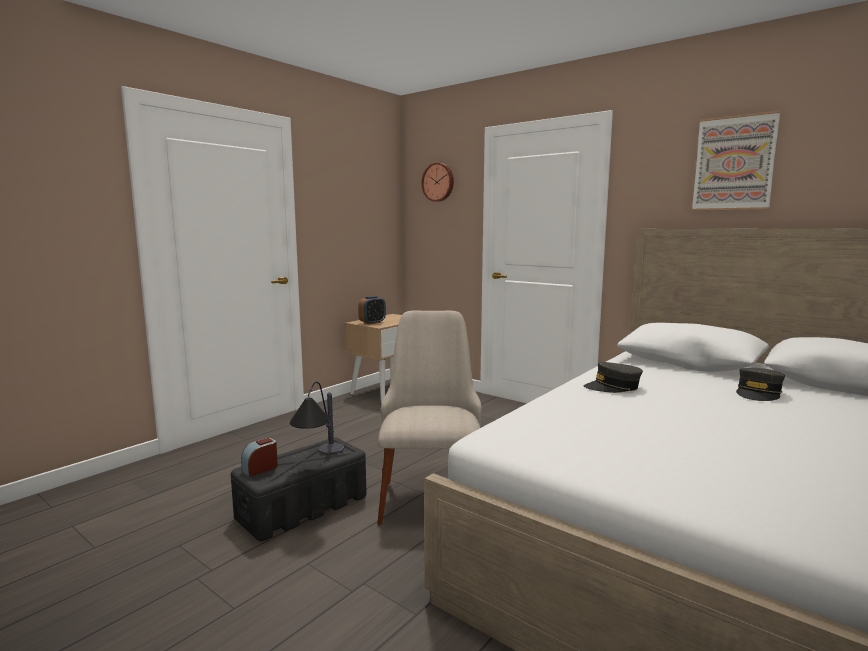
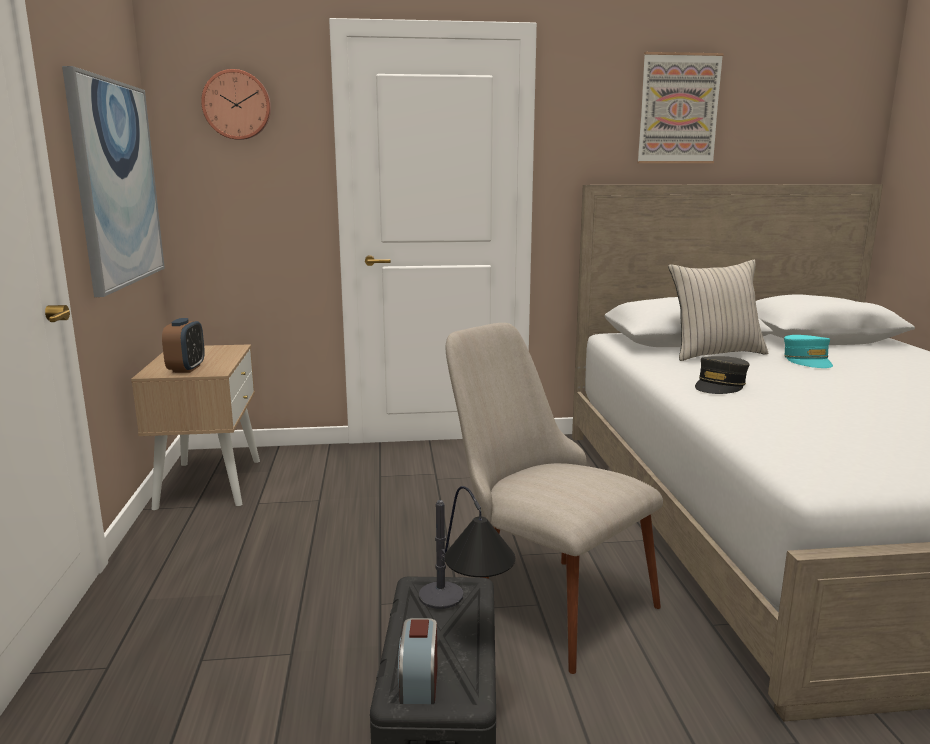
camera: 45 degrees left, 5 degrees up
grey cap [736,368,785,401] -> turquoise cap [784,335,833,368]
none -> picture [62,66,165,297]
none -> beige pillow [668,260,768,361]

